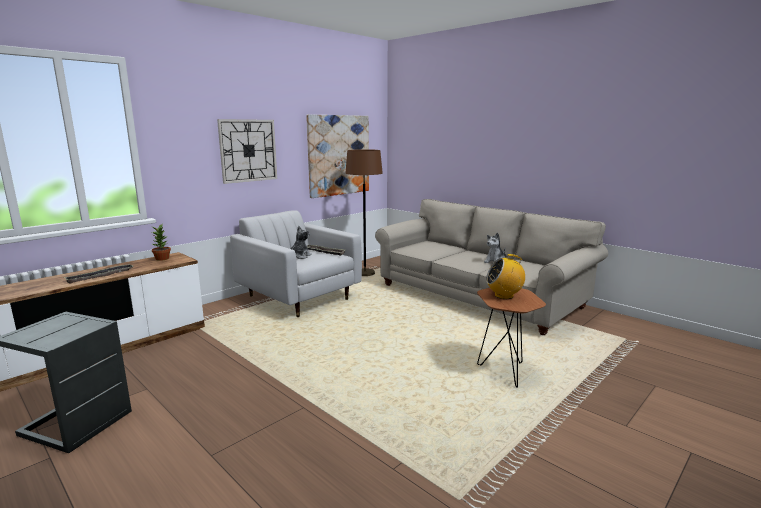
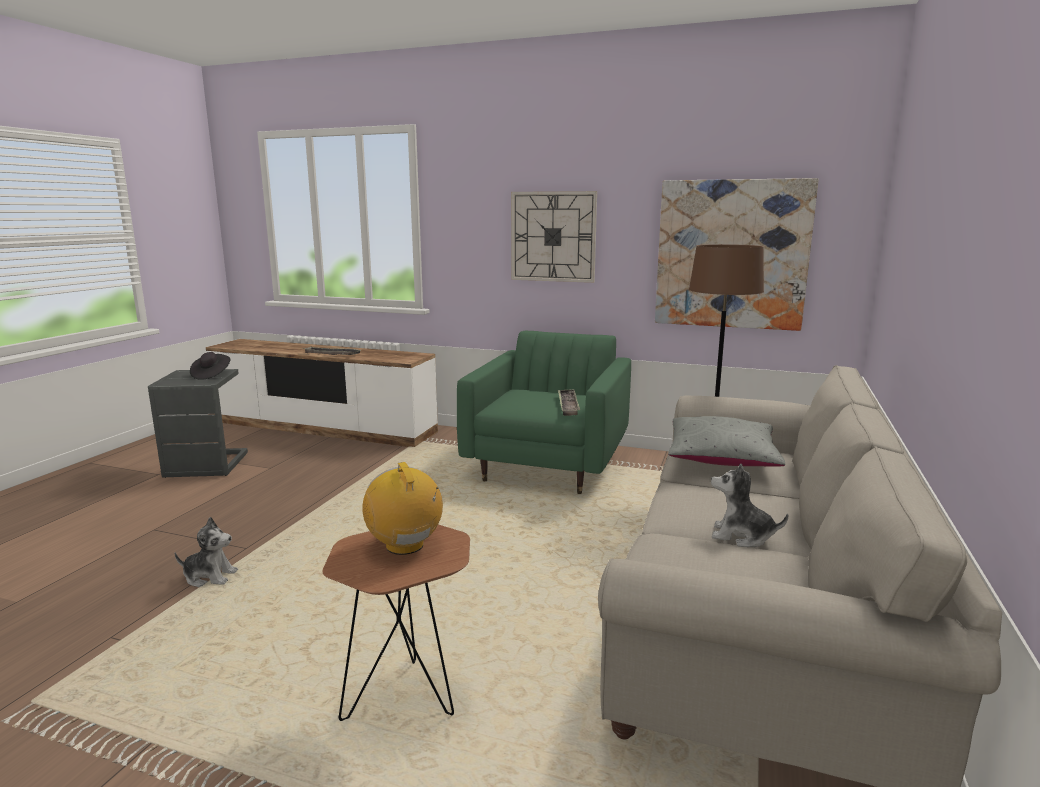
camera: 65 degrees right, 0 degrees up
potted plant [152,224,171,261] -> none
white armchair [230,210,362,317] -> green armchair [457,331,631,494]
plush toy [291,226,312,259] -> plush toy moved to [175,517,238,587]
none -> black hat [190,352,231,380]
none -> grey pillow [668,416,785,466]

